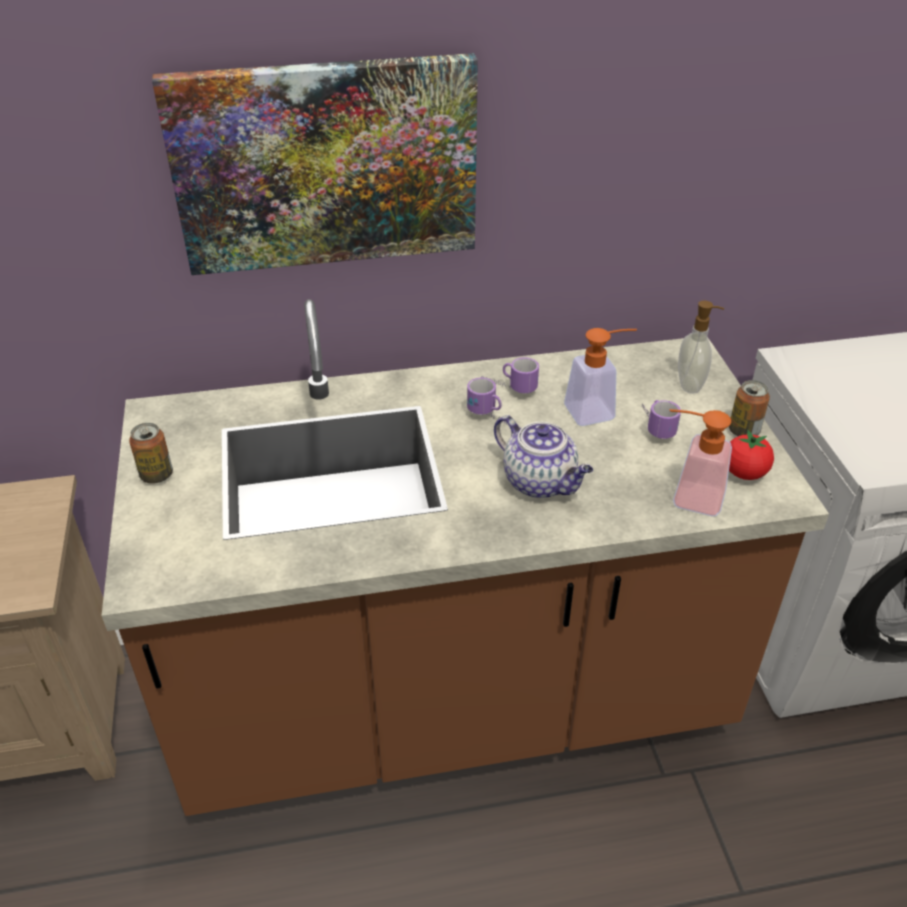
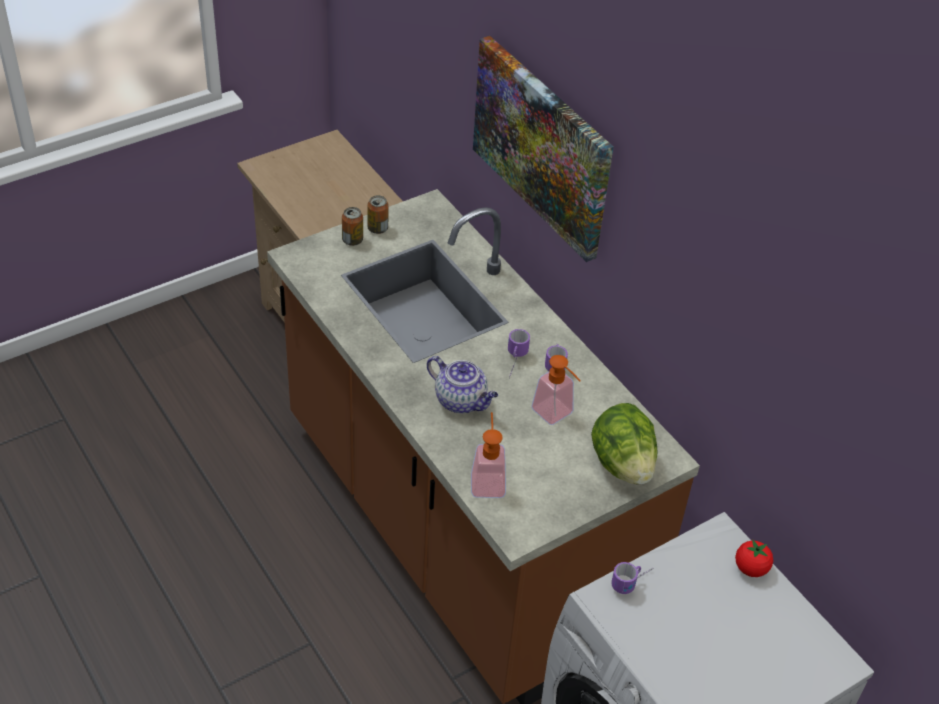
camera: 65 degrees right, 5 degrees up
teapot [494,415,593,498] -> teapot turned 75 degrees counterclockwise [427,356,498,413]
mug [642,400,681,439] -> mug moved to [611,562,653,594]
soap dispenser [678,300,724,394] -> lettuce [591,403,658,485]
can [729,380,770,436] -> can moved to [342,207,363,246]
tomato [729,430,774,480] -> tomato moved to [735,539,773,577]

